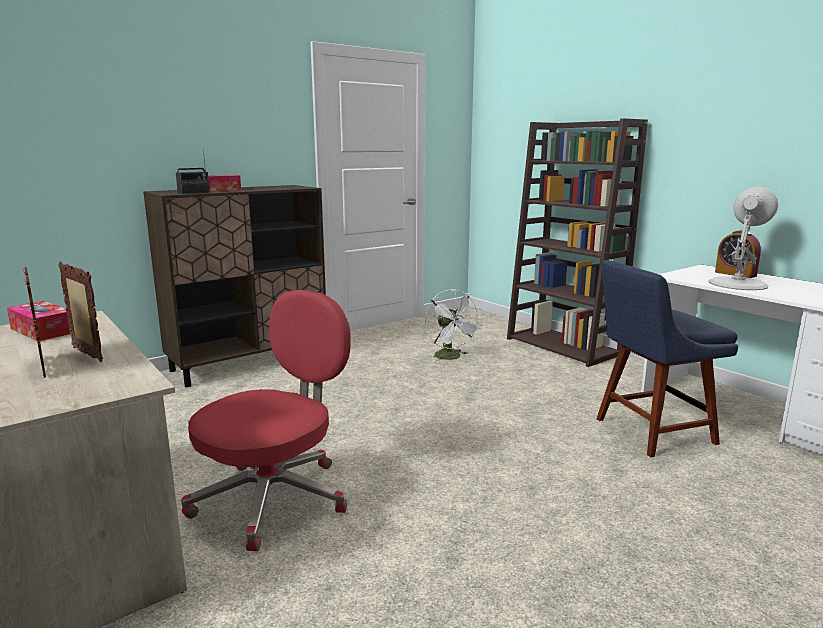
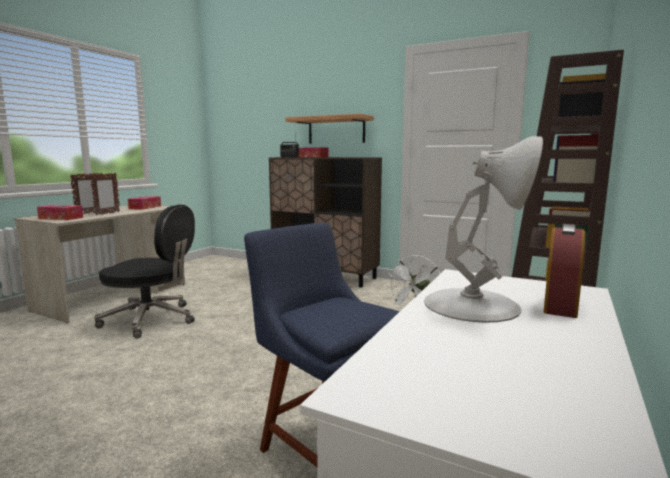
camera: 65 degrees right, 5 degrees down
red office chair [181,290,351,551] -> black office chair [94,205,195,338]
none -> tissue box [37,205,83,220]
none -> shelf [285,114,374,144]

